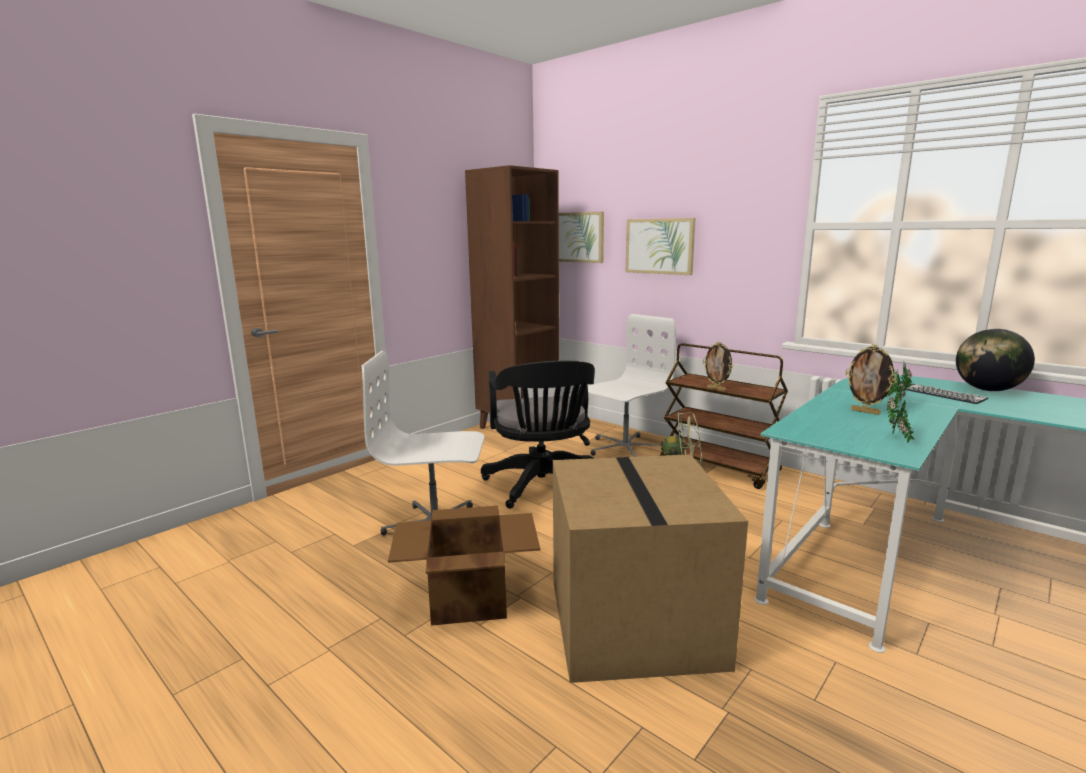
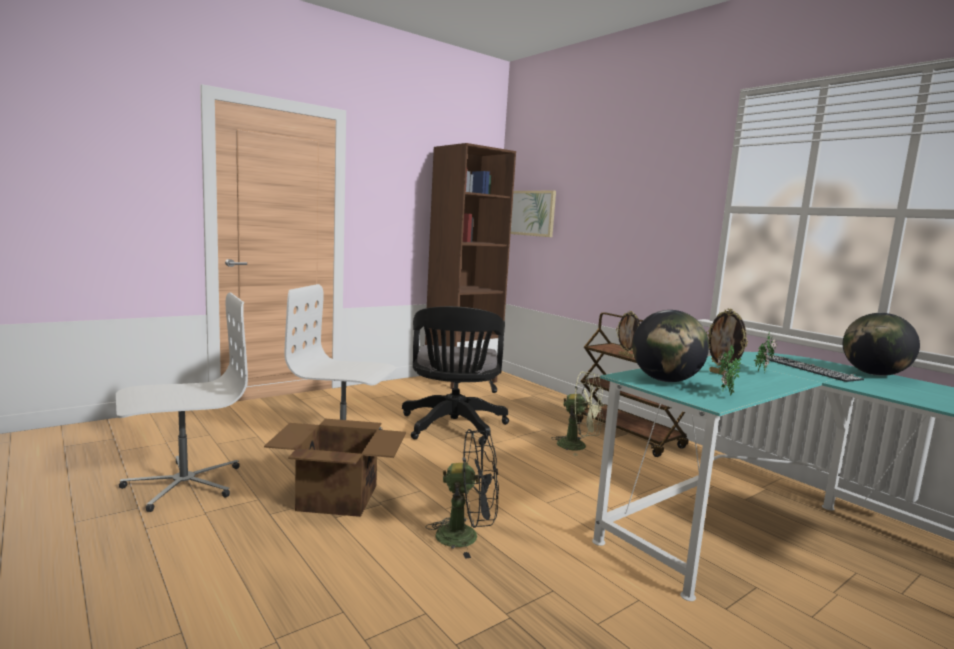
camera: 10 degrees right, 5 degrees down
cardboard box [553,454,748,683] -> black fan [425,429,499,559]
white office chair [588,314,676,457] -> white office chair moved to [116,292,248,512]
picture [626,218,696,275] -> none
none -> globe [632,310,709,382]

